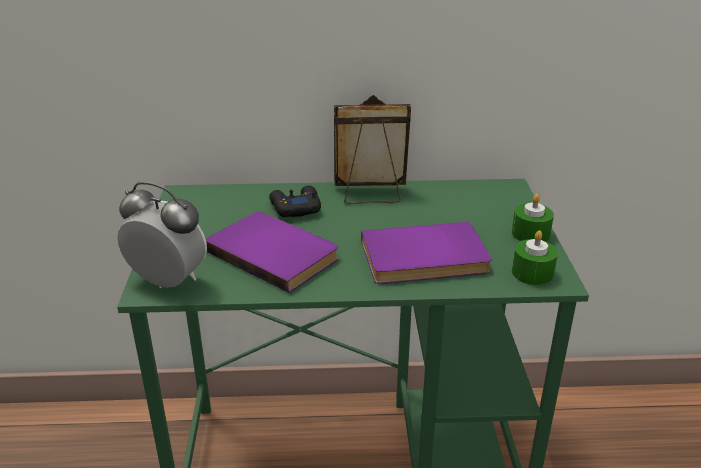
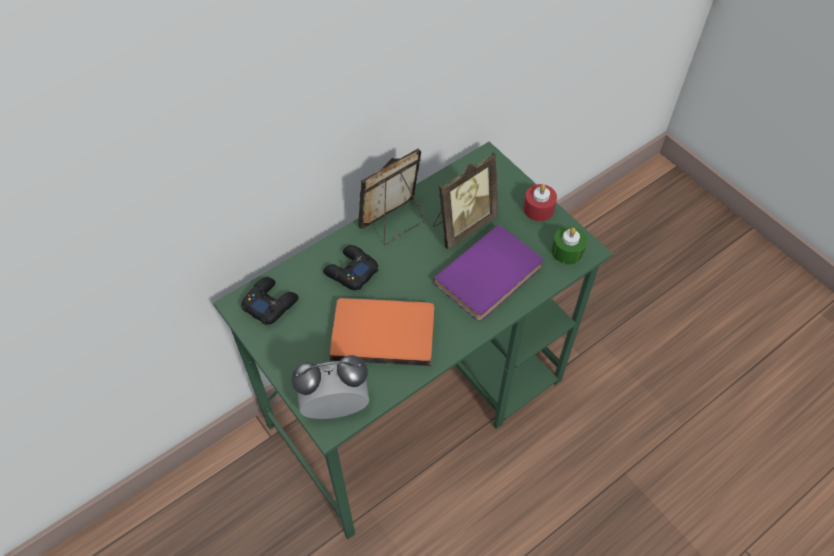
camera: 35 degrees left, 25 degrees up
purple book [206,211,338,293] -> orange book [329,298,434,366]
green candle [512,194,554,242] -> red candle [523,184,557,221]
none -> black game controller [241,277,299,325]
none -> picture frame [433,152,498,250]

